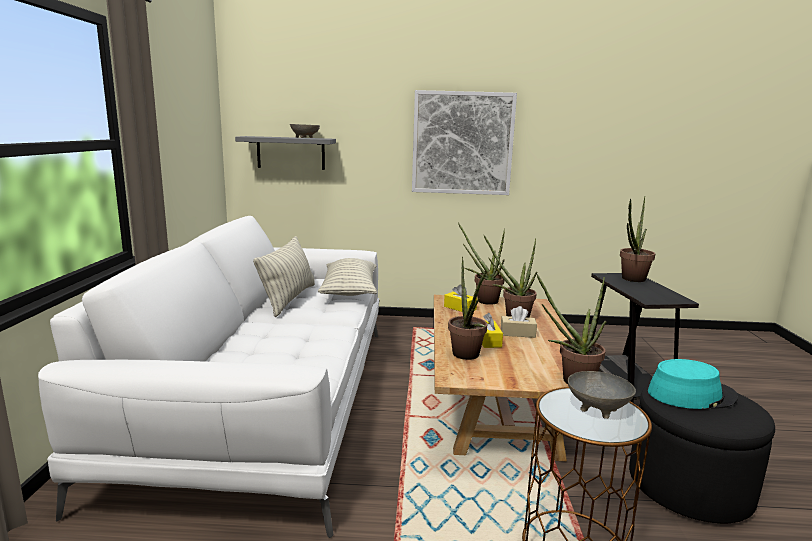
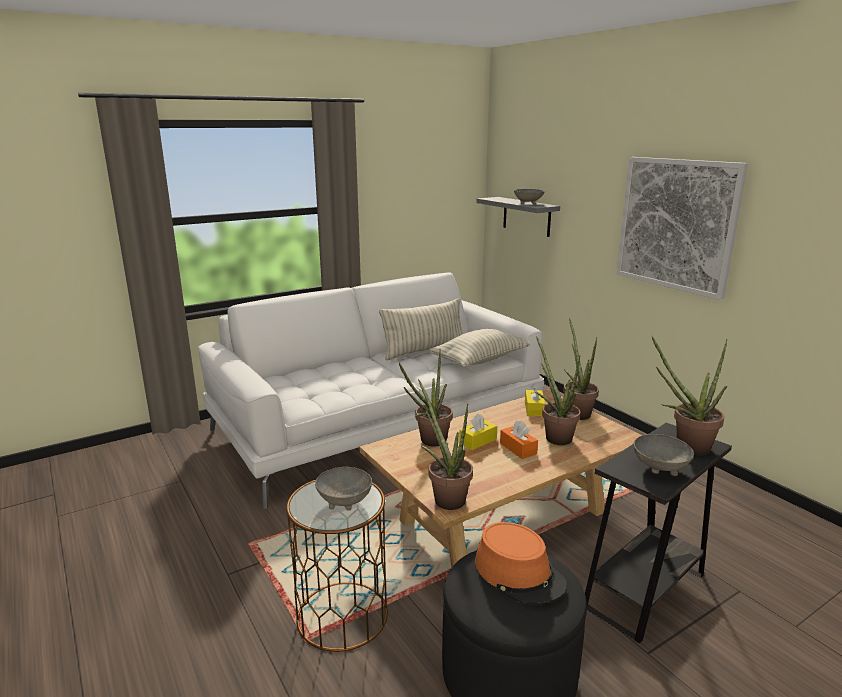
camera: 55 degrees right, 5 degrees up
beige tissue box [501,306,537,338] -> orange tissue box [500,421,538,459]
turquoise hat [648,359,738,409] -> orange hat [475,522,567,604]
none -> grey bowl [634,434,694,476]

